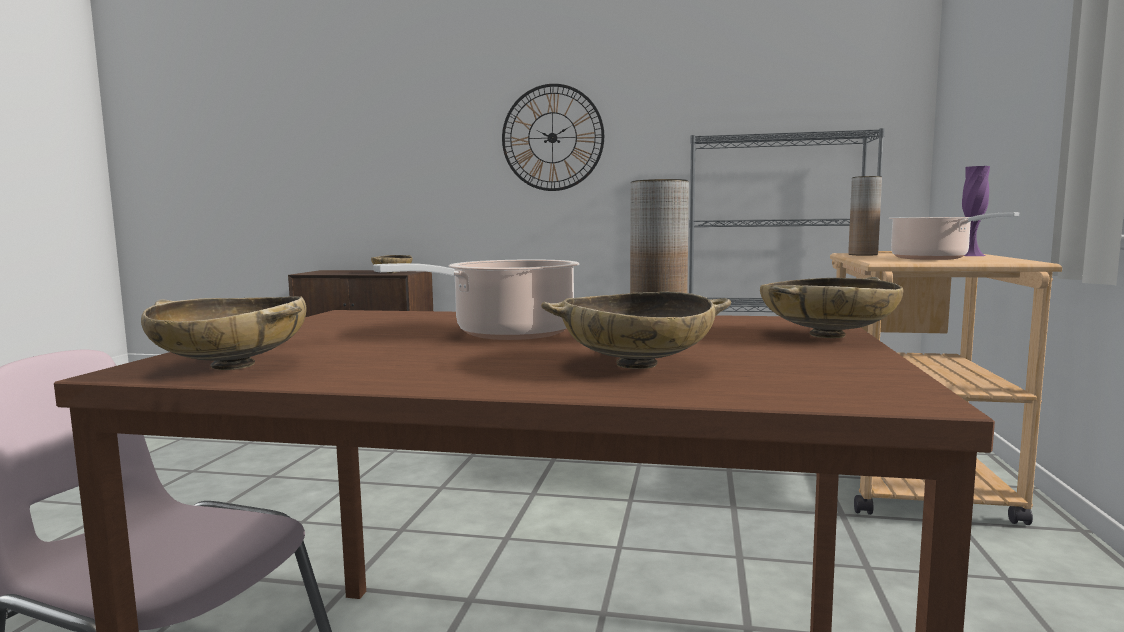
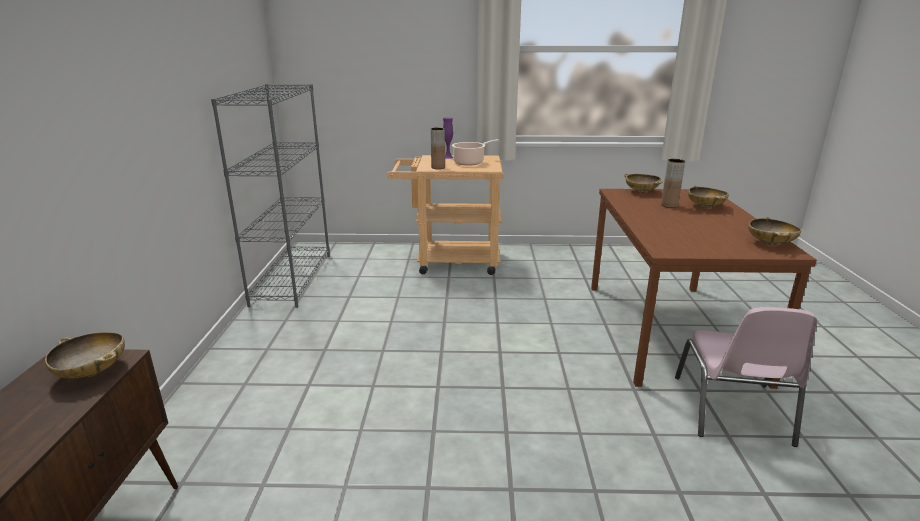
camera: 100 degrees left, 15 degrees up
cooking pot [373,260,579,340] -> none
wall clock [502,84,604,191] -> none

